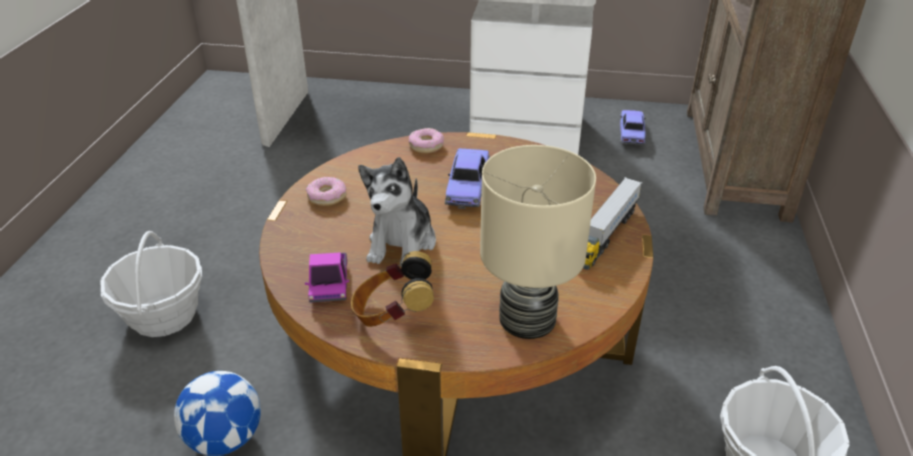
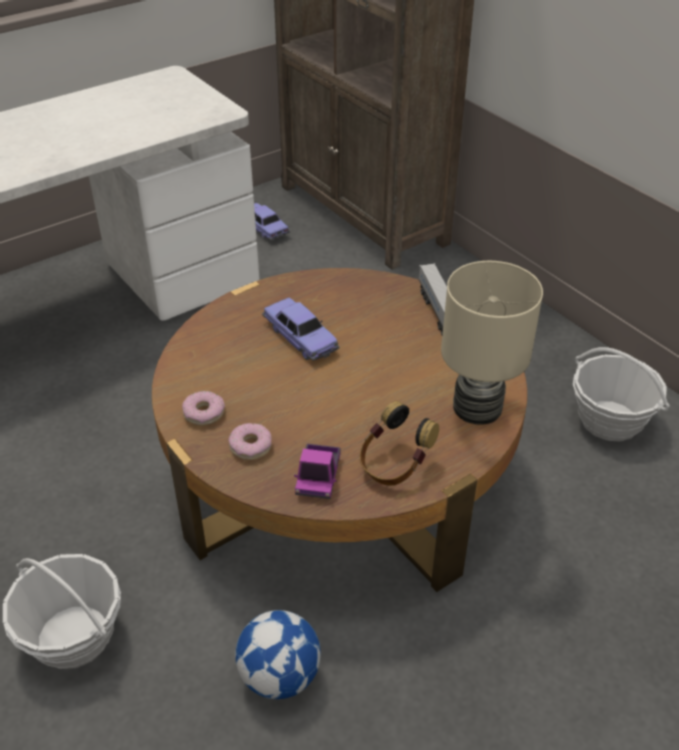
camera: 45 degrees left, 5 degrees up
toy truck [305,252,349,303] -> toy truck turned 60 degrees clockwise [294,444,340,499]
plush toy [358,157,436,266] -> none
donut [409,128,444,153] -> donut moved to [228,423,272,460]

